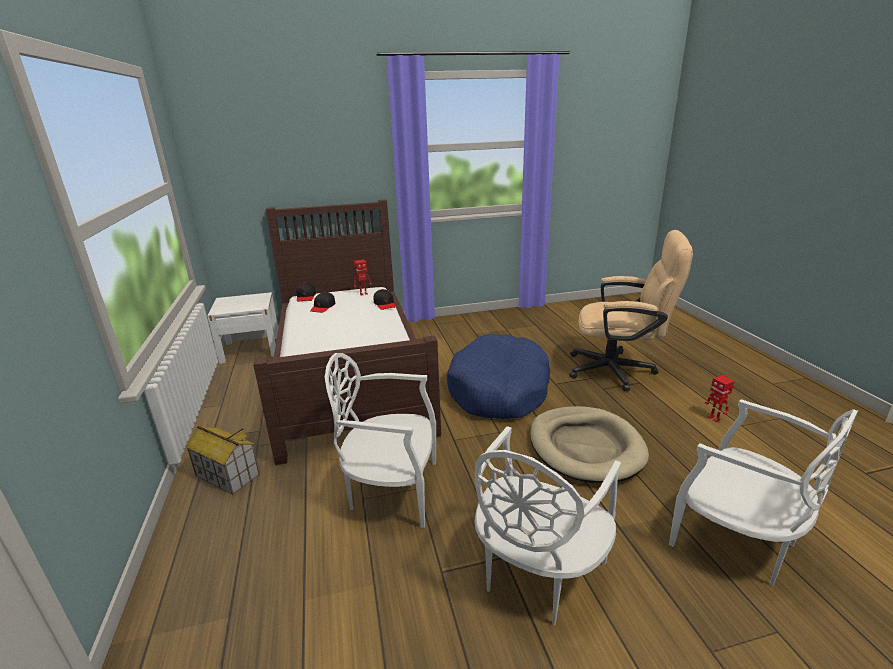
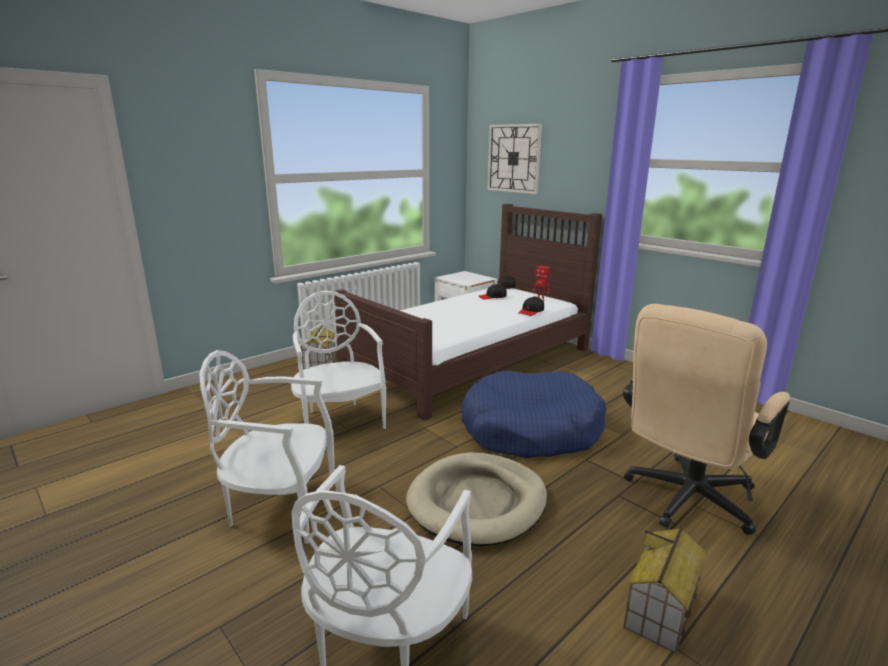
camera: 60 degrees right, 5 degrees down
beige office chair [569,230,693,391] -> beige office chair turned 60 degrees clockwise [623,304,790,535]
toy robot [704,375,735,422] -> toy house [623,526,707,654]
none -> wall clock [487,124,542,194]

